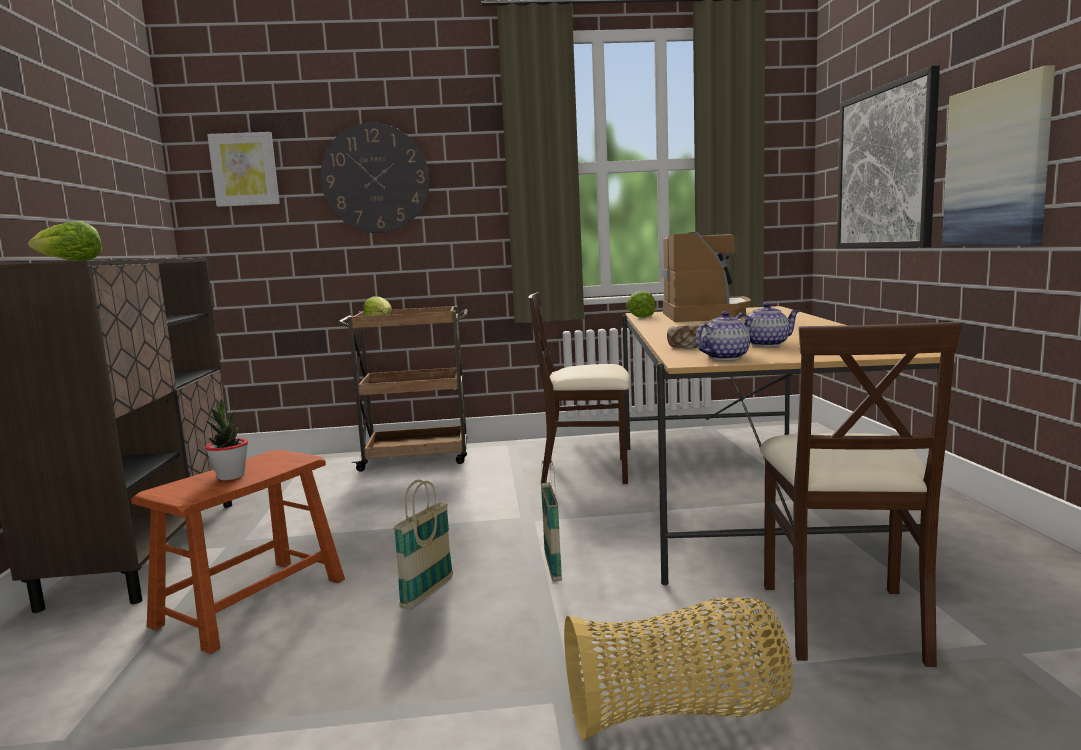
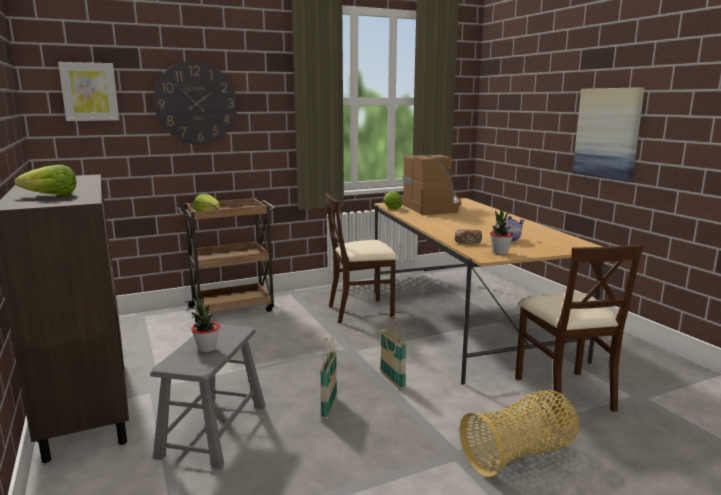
camera: 20 degrees left, 5 degrees up
brown stool [131,450,345,654] -> grey stool [150,324,266,469]
teapot [695,311,754,360] -> potted plant [490,209,514,255]
picture [837,66,940,248] -> none

